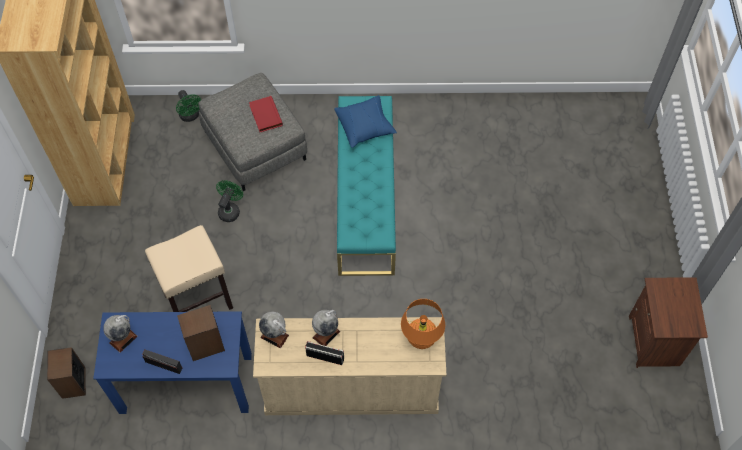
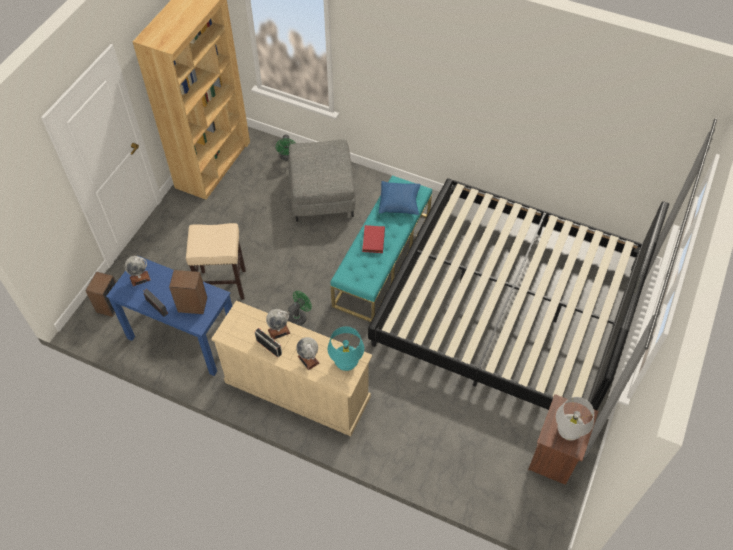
camera: 25 degrees right, 5 degrees down
green fan [216,180,243,222] -> green fan moved to [288,291,312,326]
red book [249,96,283,132] -> red book moved to [362,225,385,253]
globe [259,312,289,348] -> globe moved to [296,337,320,370]
orange table lamp [401,299,445,349] -> turquoise table lamp [328,326,364,371]
none -> bed [368,178,669,410]
none -> white table lamp [556,397,594,441]

